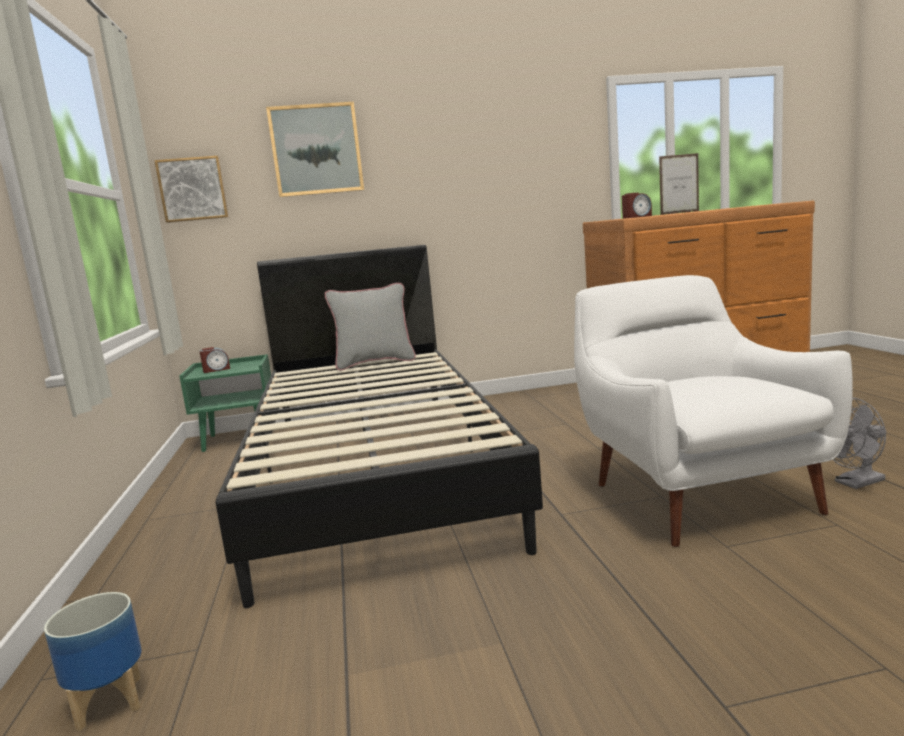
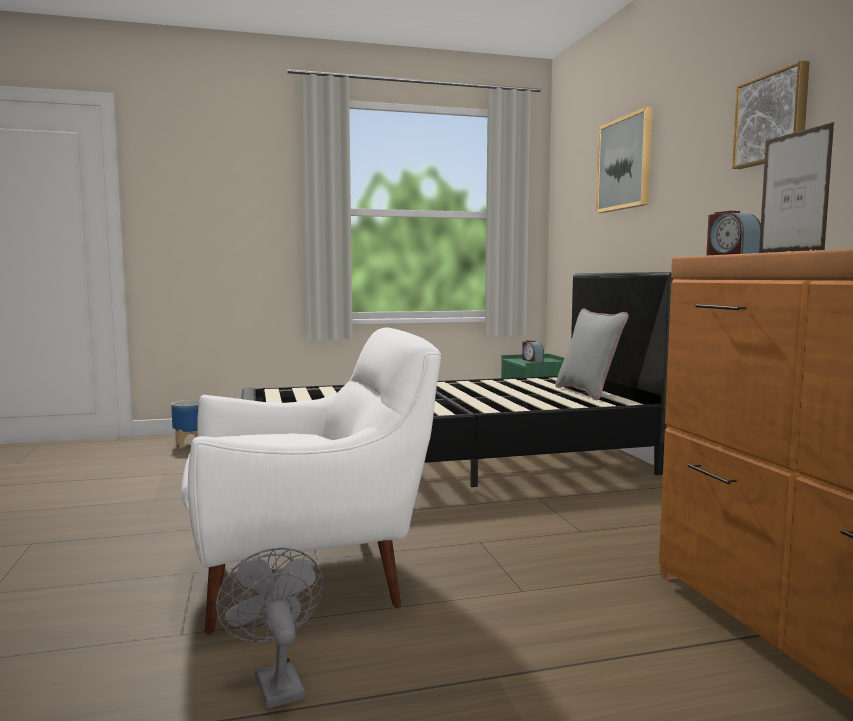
camera: 85 degrees right, 5 degrees down
picture [154,156,229,223] -> picture moved to [732,61,810,169]

